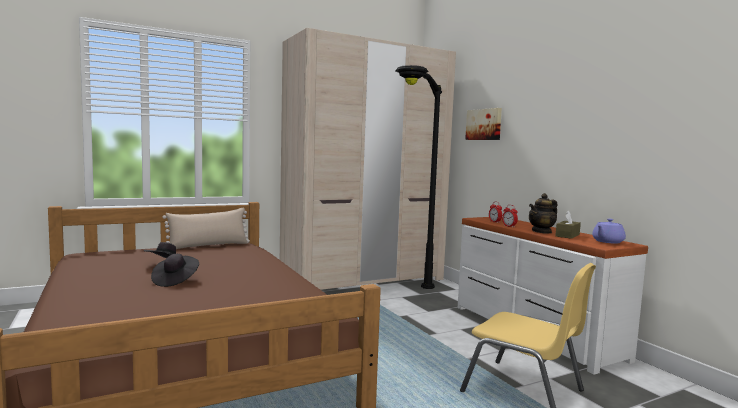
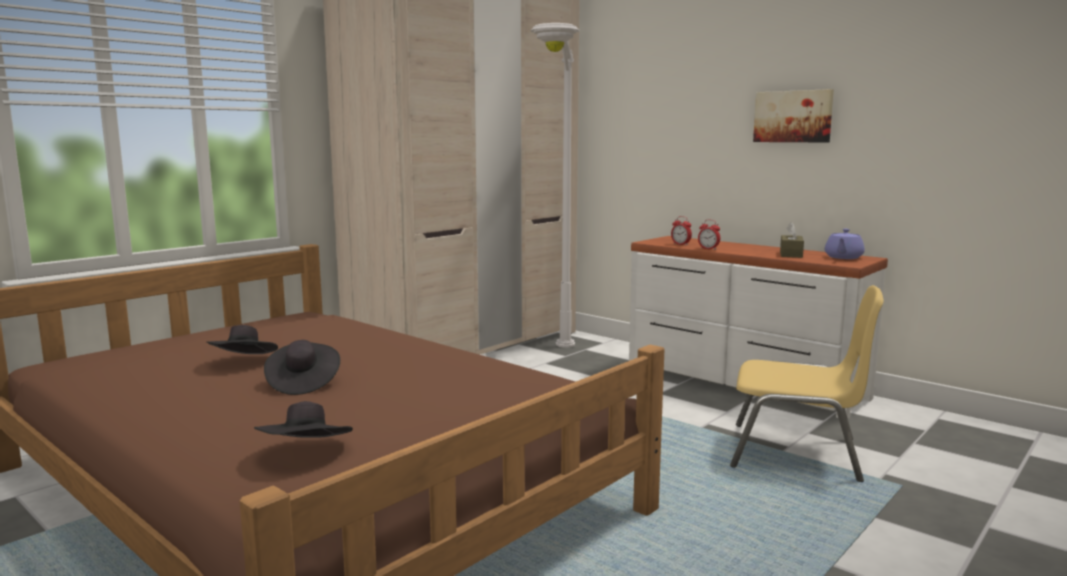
camera: 20 degrees left, 5 degrees up
beige pillow [162,208,250,249] -> none
black floor lamp [395,65,442,289] -> white floor lamp [531,23,580,348]
picture [465,108,502,140] -> picture moved to [753,89,834,142]
teapot [529,193,557,233] -> none
none -> black hat [254,401,353,438]

